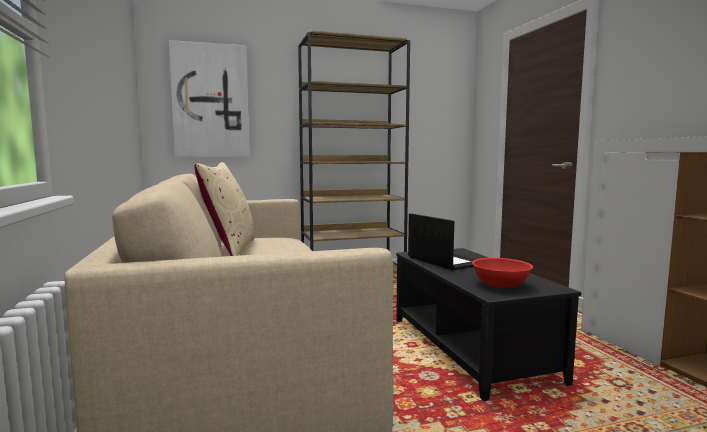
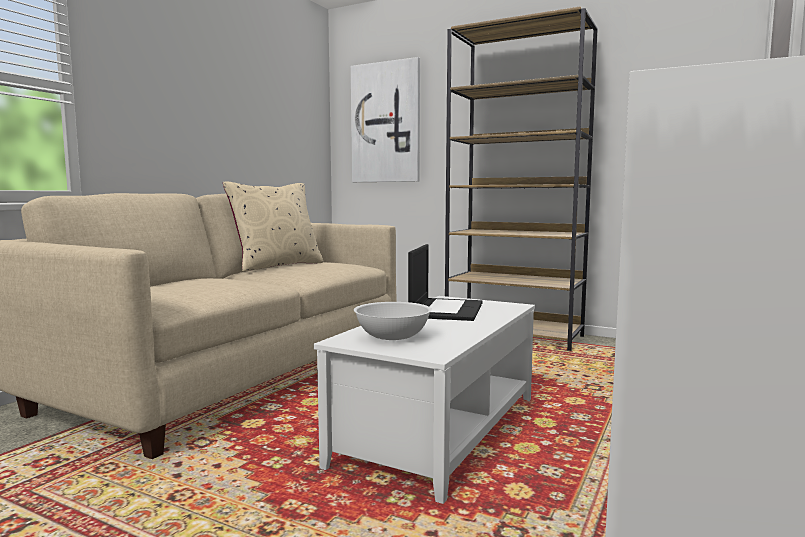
camera: 45 degrees right, 0 degrees up
black coffee table [396,248,581,401] -> white coffee table [314,296,535,504]
red bowl [472,258,533,288] -> white bowl [354,302,432,340]

